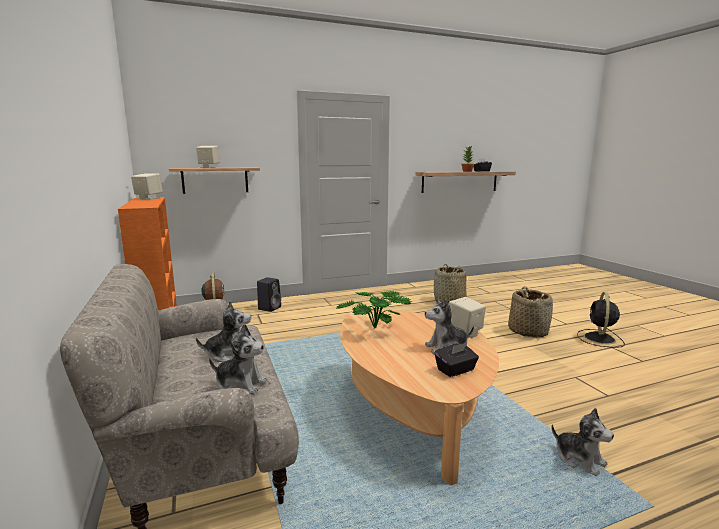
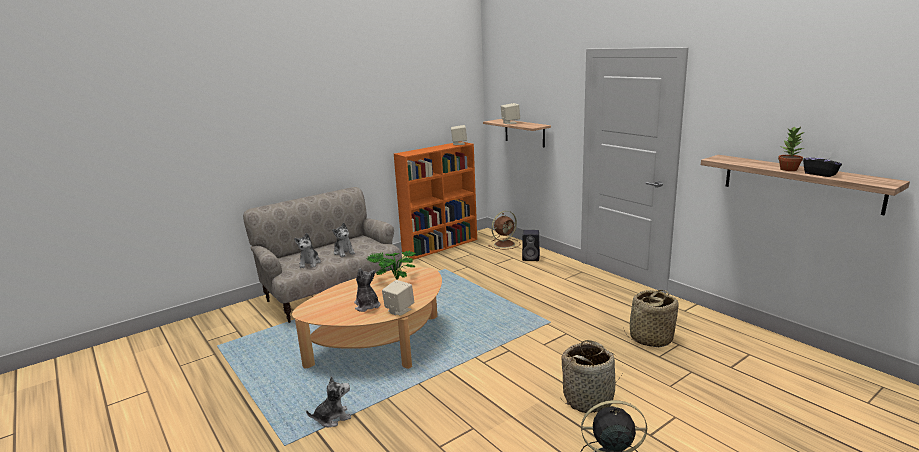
camera: 75 degrees right, 5 degrees up
black tissue box [435,343,479,377] -> none
plush toy [551,408,614,476] -> plush toy turned 150 degrees counterclockwise [306,376,351,427]

